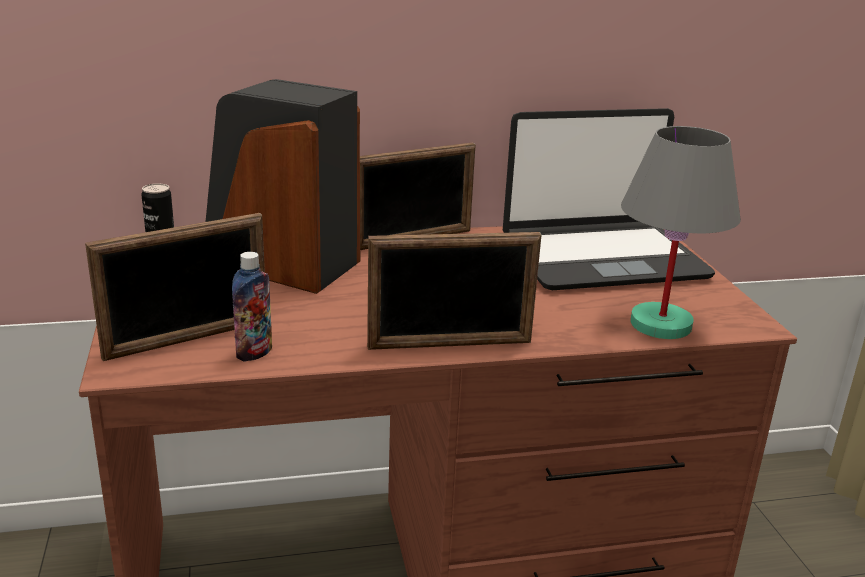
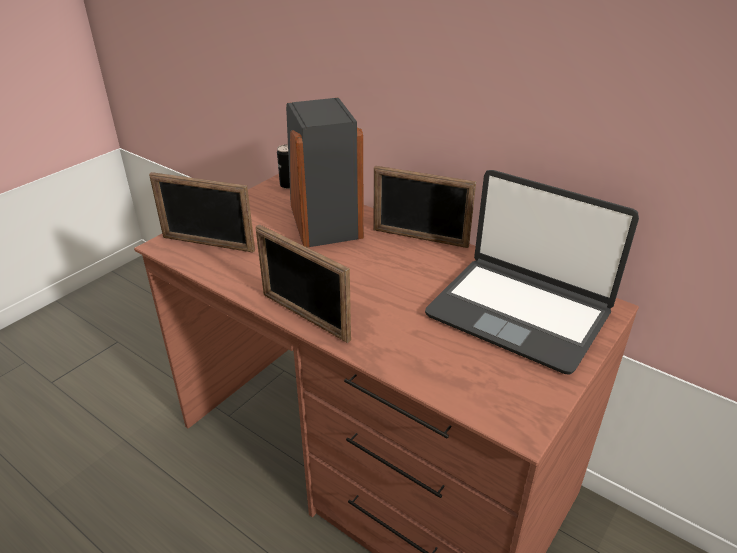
camera: 50 degrees right, 10 degrees up
bottle [232,252,272,362] -> none
grey table lamp [621,126,741,339] -> none

